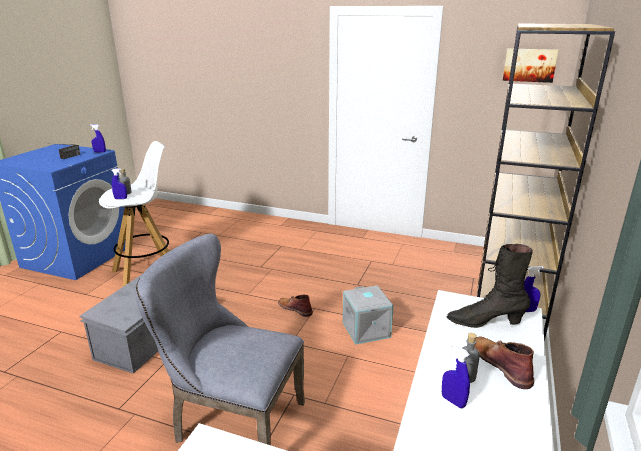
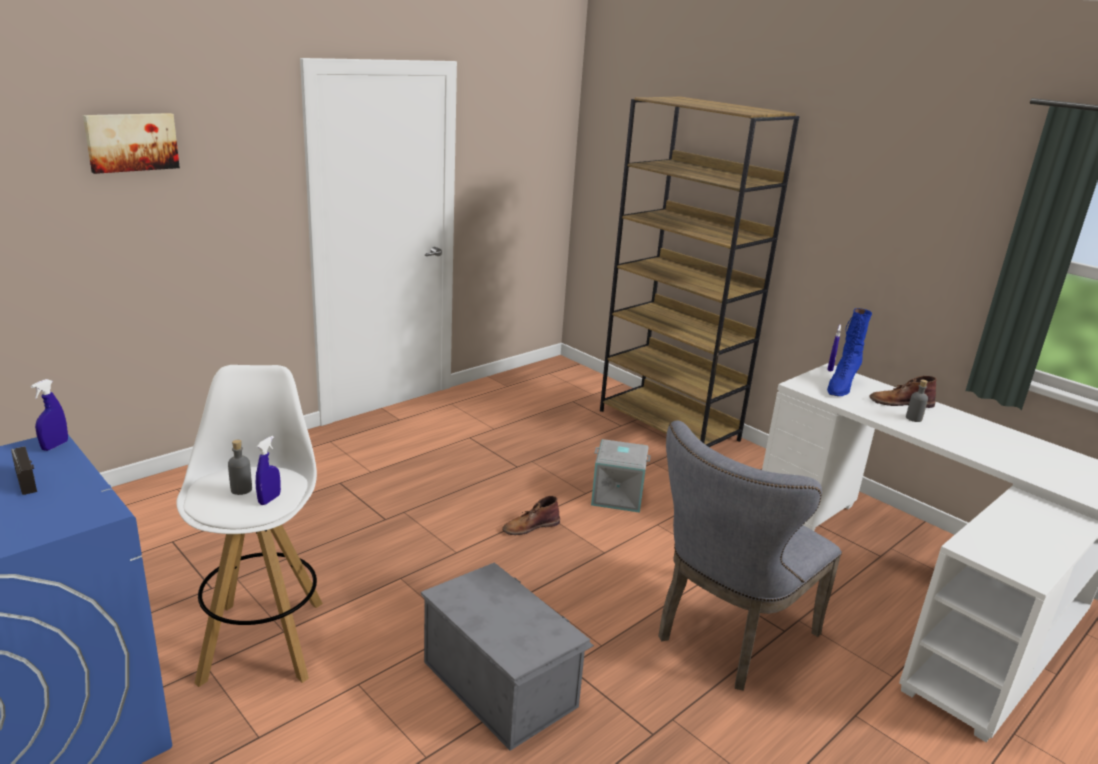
camera: 65 degrees left, 0 degrees up
blue spray bottle [442,343,470,408] -> none
black boot [446,244,533,328] -> blue boot [827,308,872,396]
picture [503,48,559,83] -> picture moved to [83,113,180,174]

